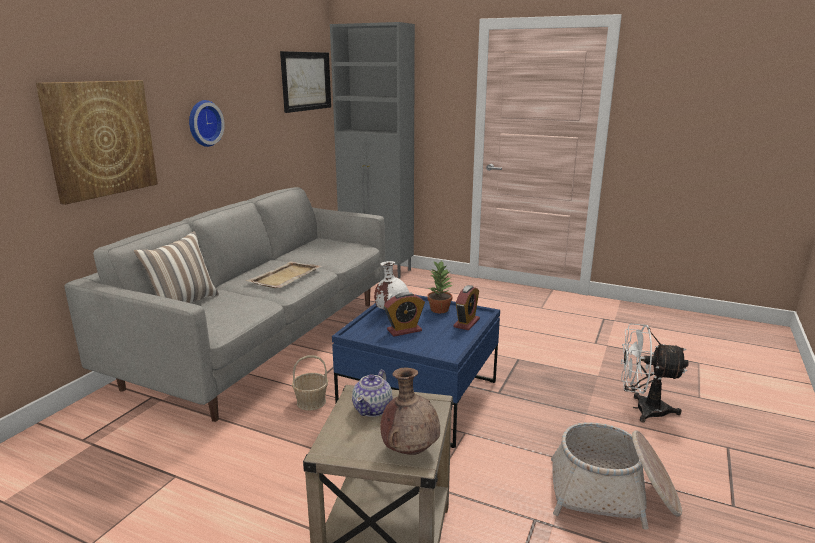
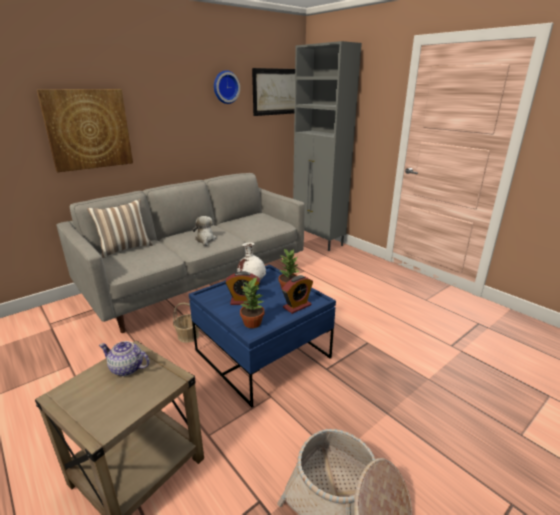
camera: 25 degrees right, 5 degrees up
wall clock [189,100,225,147] -> wall clock moved to [214,70,240,104]
beige tray [246,261,322,288] -> plush toy [193,216,217,246]
teapot [352,369,392,417] -> teapot turned 60 degrees clockwise [99,341,150,376]
brown vase [380,368,440,455] -> none
white fan [621,324,689,422] -> none
none -> potted plant [240,277,264,328]

